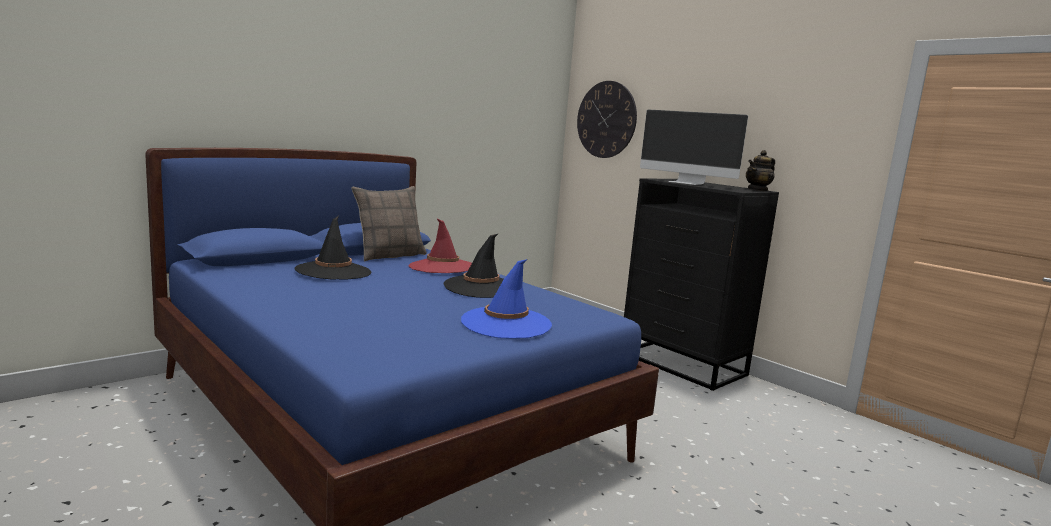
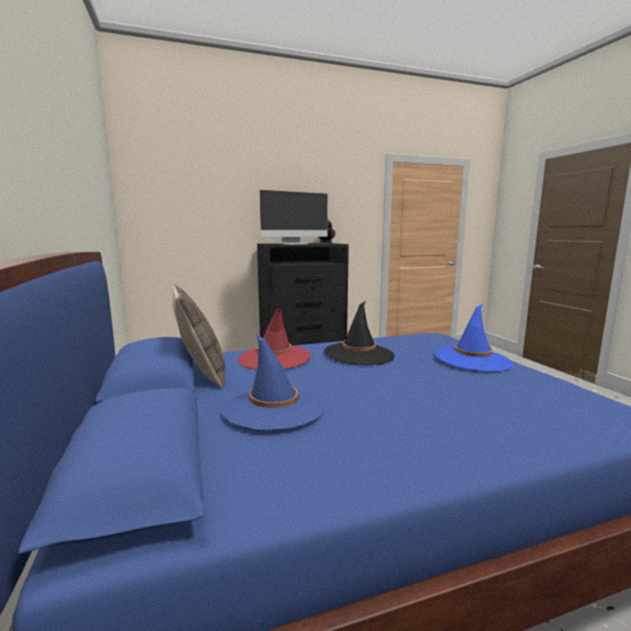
camera: 65 degrees left, 0 degrees up
black hat [295,216,371,280] -> blue hat [222,333,324,431]
wall clock [577,81,637,158] -> none

